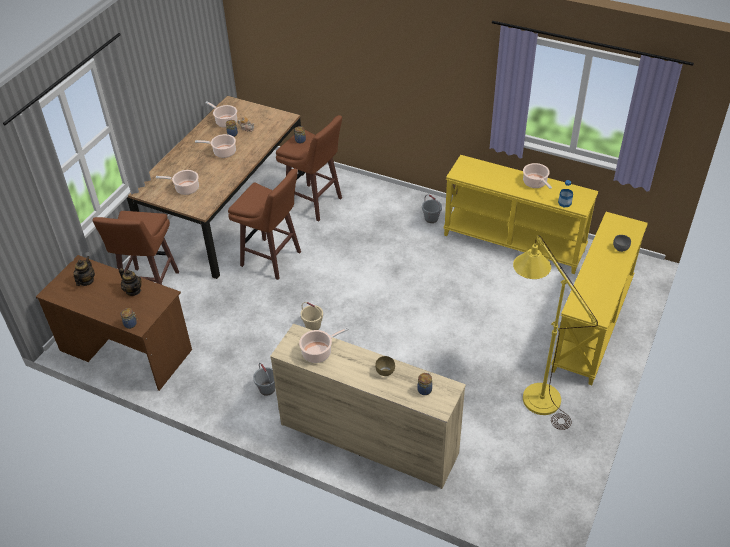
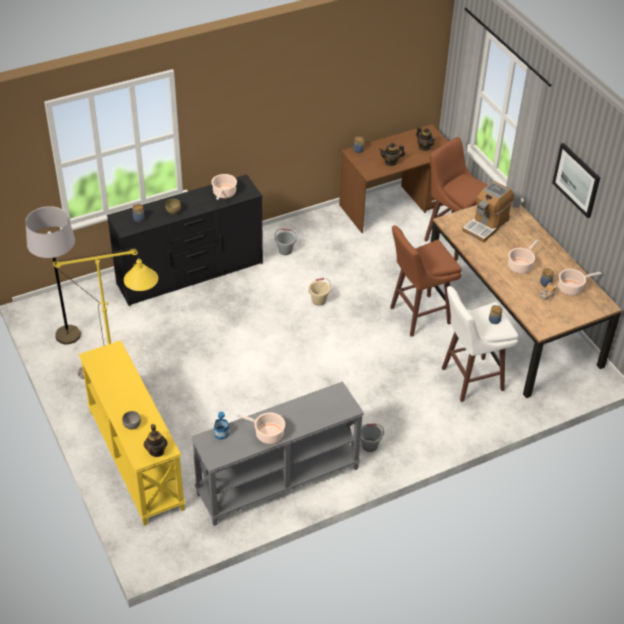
camera: 125 degrees right, 0 degrees up
cooking pot [156,170,199,195] -> coffee machine [462,181,514,243]
beige dresser [270,323,466,489] -> black dresser [107,174,263,306]
brown stool [276,115,342,221] -> white stool [442,286,519,402]
yellow console table [443,155,598,274] -> grey console table [191,381,364,526]
none -> grey floor lamp [25,206,81,345]
none -> teapot [144,424,168,457]
none -> picture [552,143,600,218]

